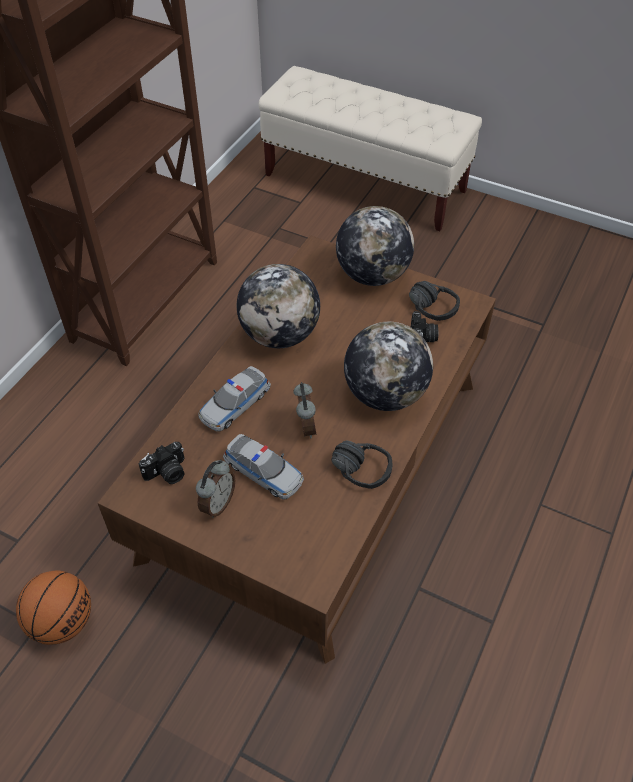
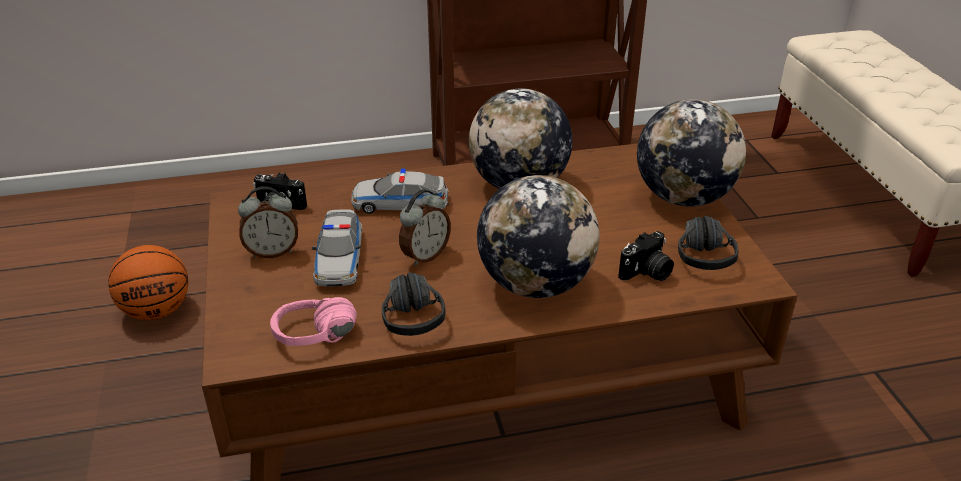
camera: 50 degrees right, 15 degrees down
none -> pink headphones [270,297,357,346]

